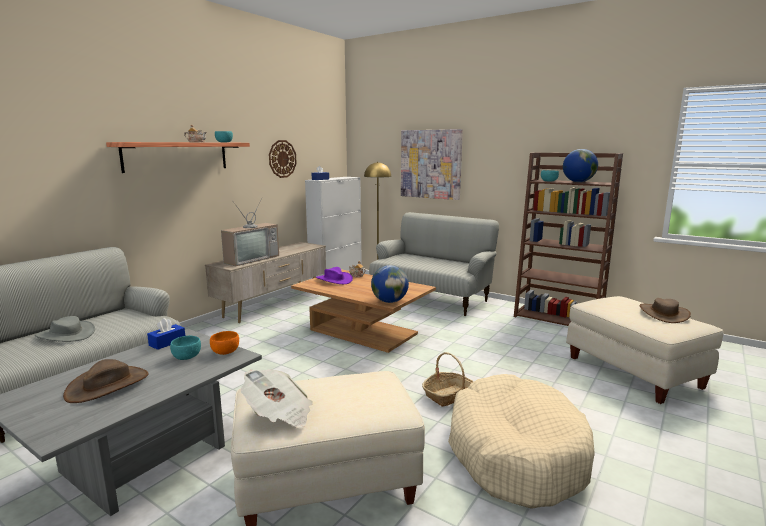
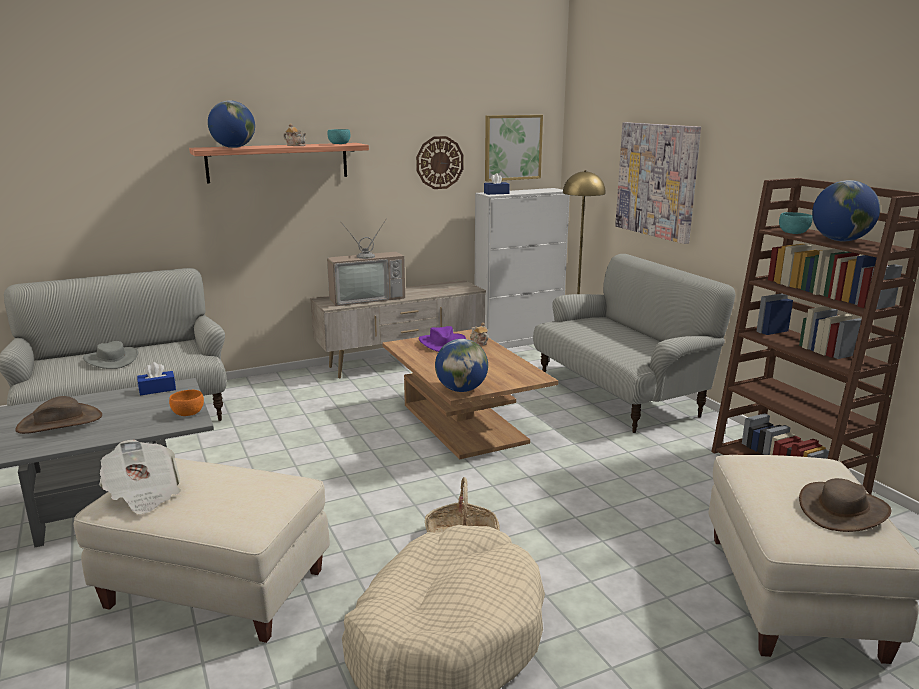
camera: 30 degrees right, 5 degrees up
turquoise bowl [170,336,201,360] -> none
none -> globe [208,100,255,148]
none -> picture [485,115,543,181]

